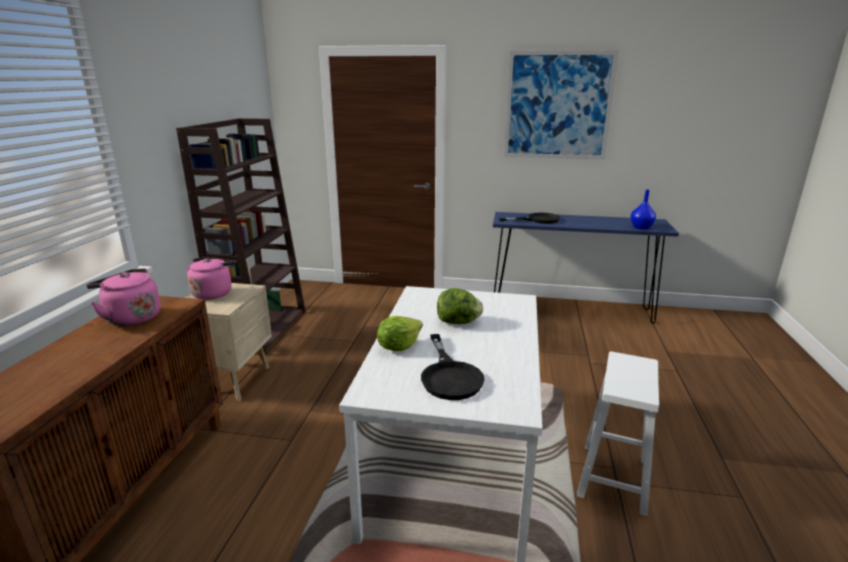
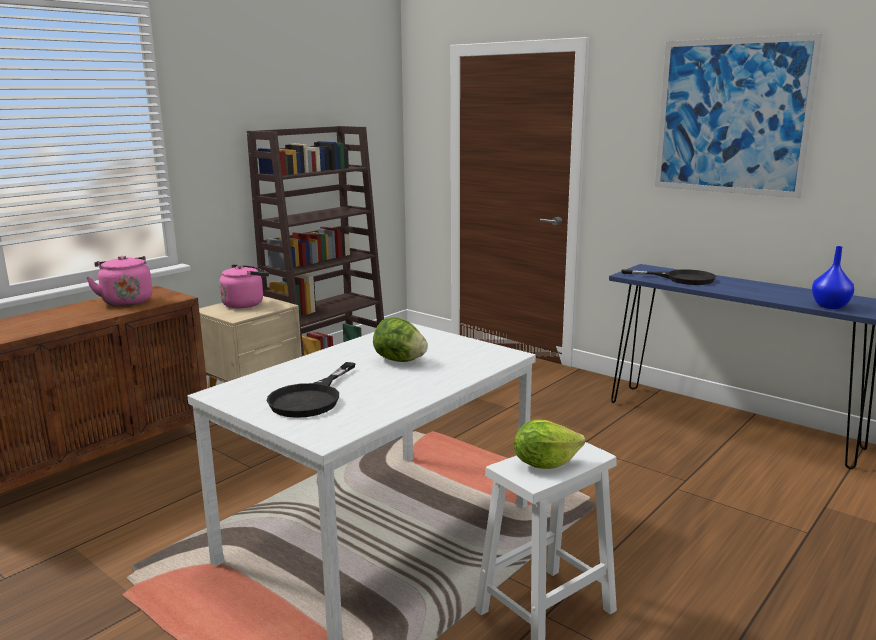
camera: 30 degrees right, 5 degrees down
lettuce [377,316,423,351] -> lettuce moved to [514,420,585,469]

